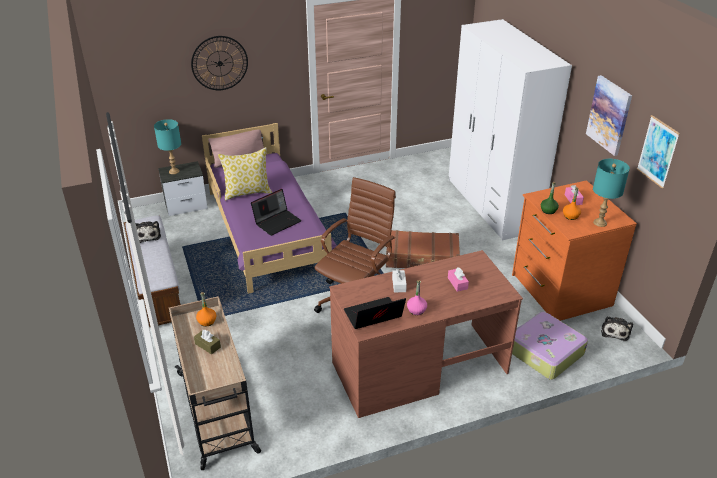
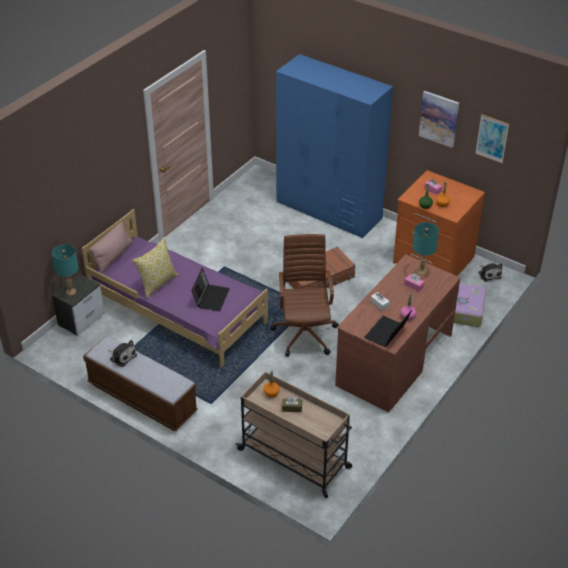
camera: 35 degrees left, 5 degrees up
wall clock [191,36,248,90] -> none
white wardrobe [449,19,572,240] -> blue wardrobe [276,54,393,238]
turquoise table lamp [593,159,630,227] -> turquoise table lamp moved to [413,222,439,276]

